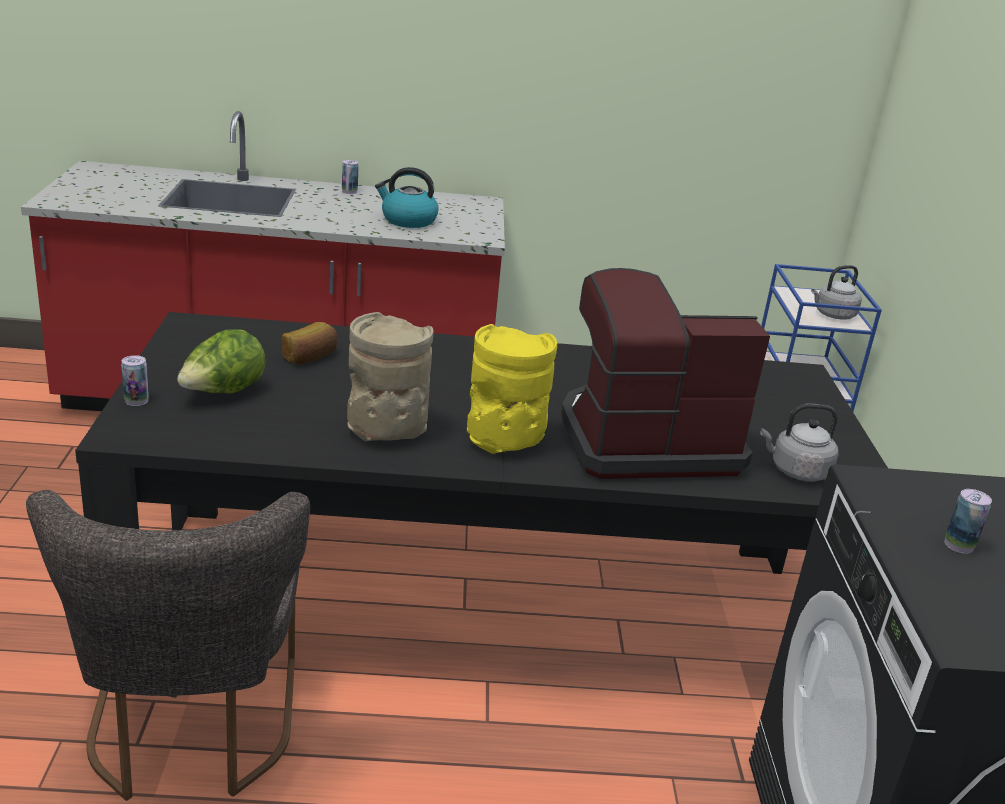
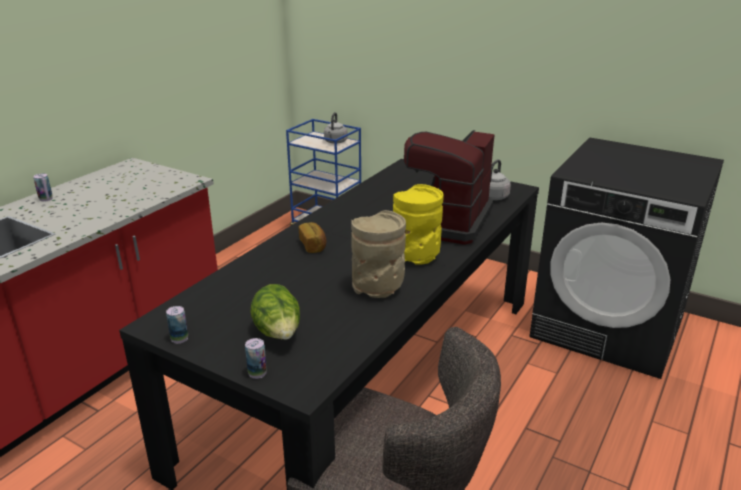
camera: 55 degrees left, 0 degrees up
bread [282,322,338,364] -> bread moved to [299,222,327,253]
kettle [375,167,439,228] -> none
can [945,489,992,554] -> can moved to [166,306,188,344]

